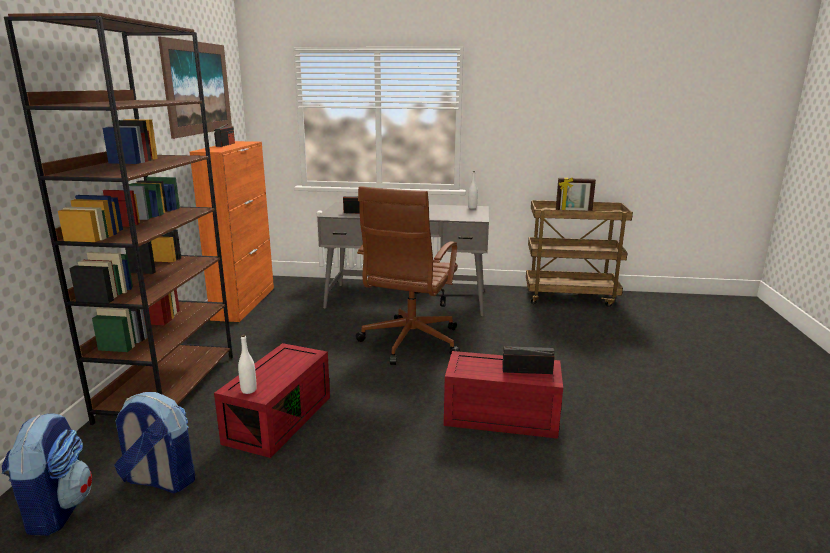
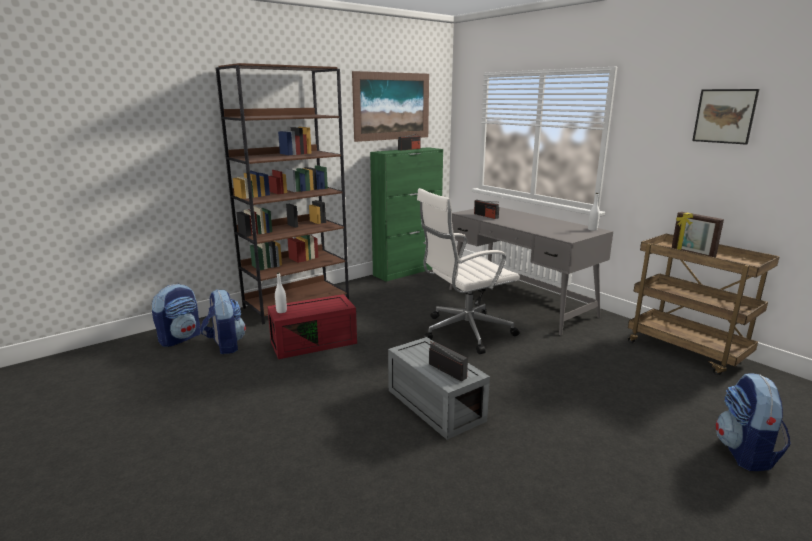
camera: 45 degrees right, 0 degrees up
orange cabinet [189,141,274,322] -> green cabinet [370,147,443,281]
brown office chair [356,186,460,365] -> white office chair [417,188,520,354]
red storage box [444,351,563,439] -> grey storage box [388,337,490,440]
none -> picture [692,89,759,145]
none -> backpack [716,373,791,471]

